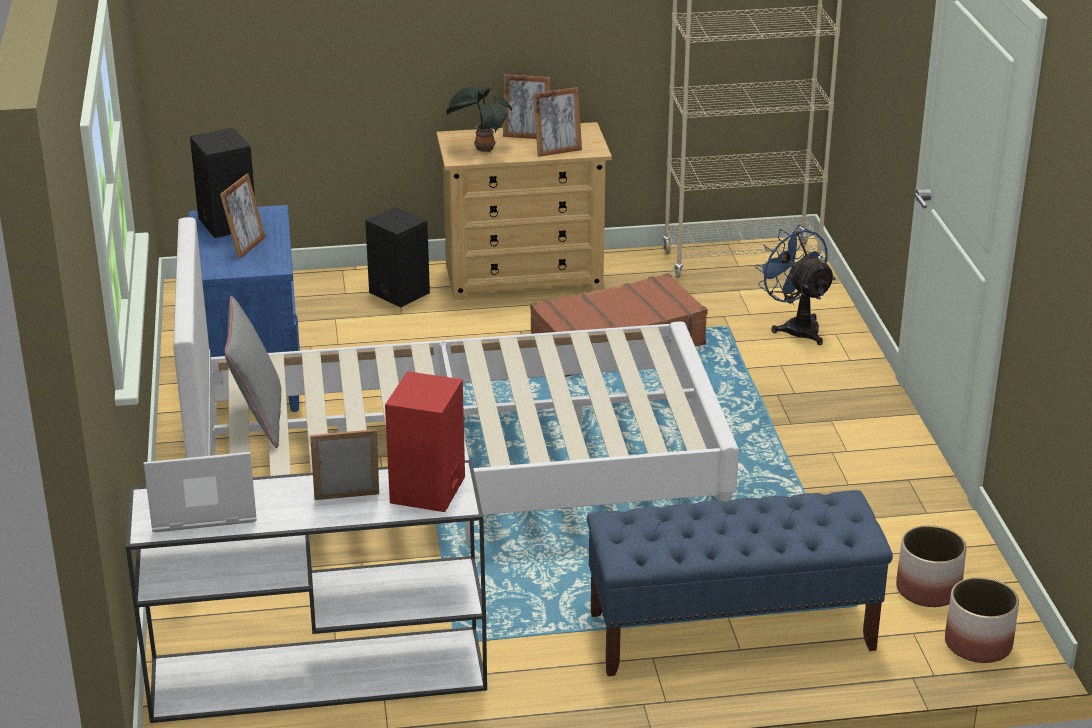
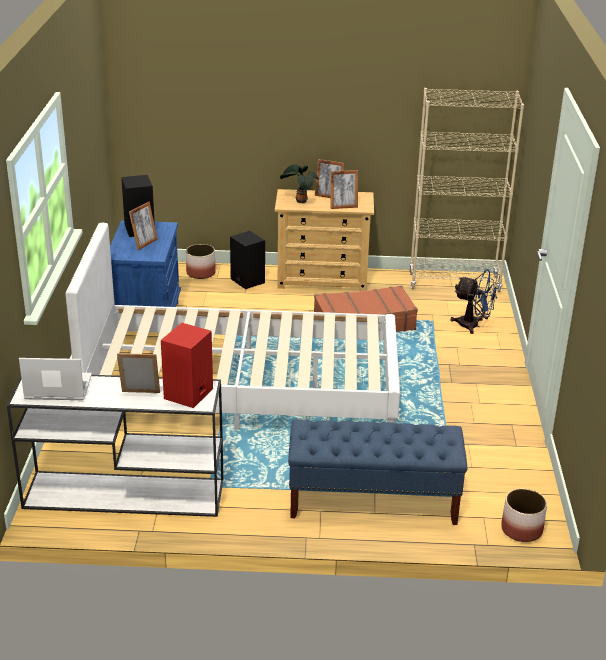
camera: 10 degrees right, 0 degrees up
grey pillow [224,296,281,448] -> none
blue fan [755,225,836,345] -> blue fan turned 135 degrees clockwise [450,269,500,334]
planter [896,525,967,607] -> planter moved to [186,244,216,279]

